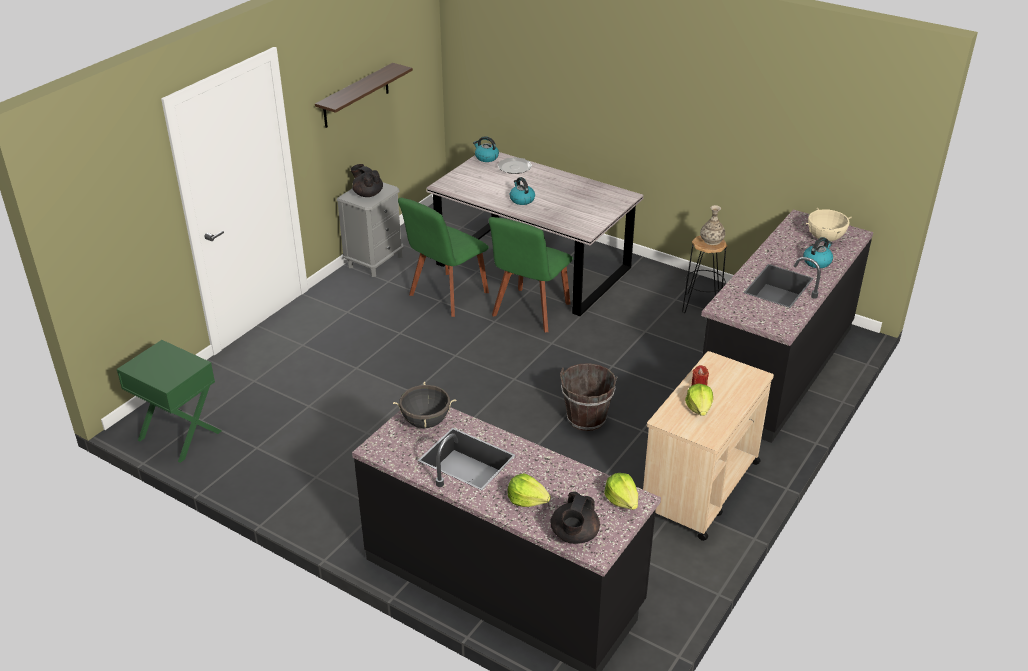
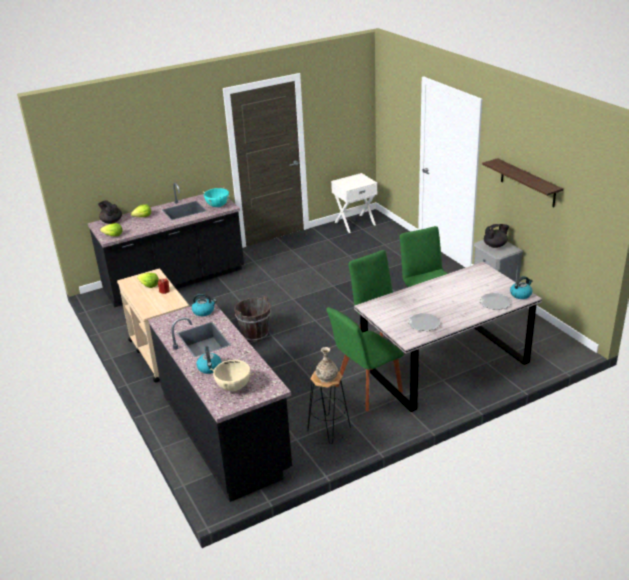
camera: 120 degrees right, 5 degrees down
green nightstand [117,340,222,463] -> white nightstand [331,173,377,233]
black cooking pot [393,382,456,428] -> turquoise cooking pot [203,188,229,207]
kettle [510,177,535,205] -> kettle moved to [192,293,217,316]
none -> green chair [326,307,404,411]
none -> plate [408,313,440,331]

